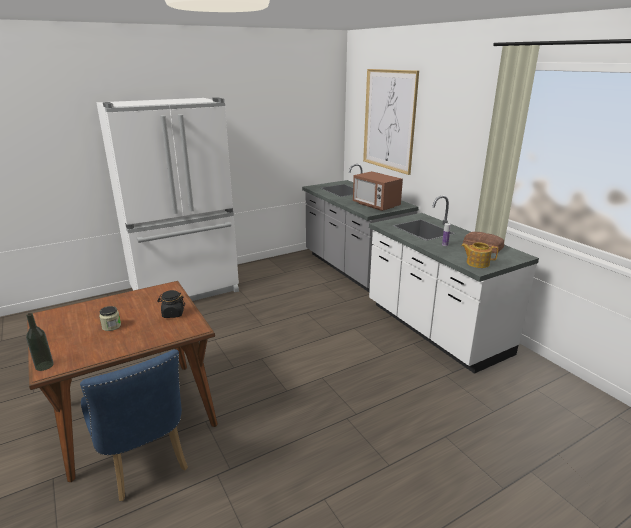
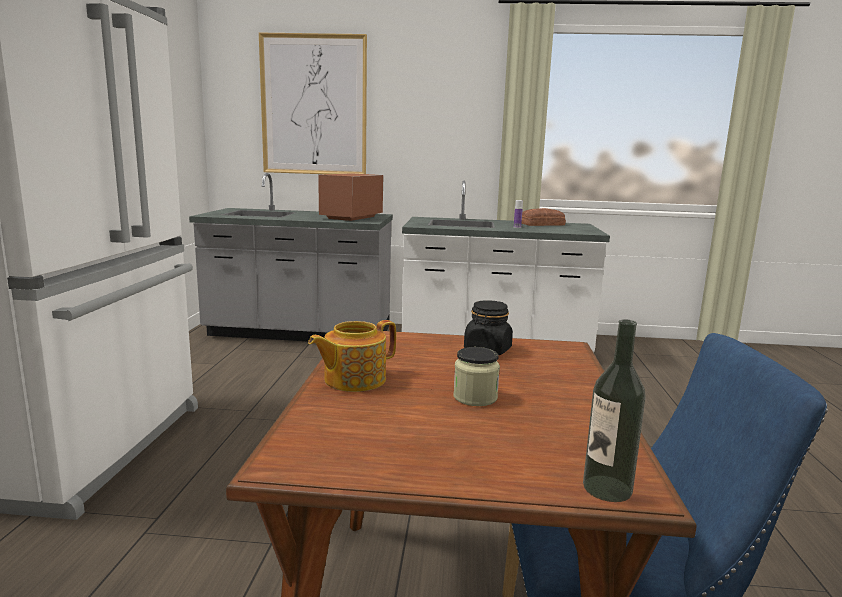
camera: 55 degrees left, 10 degrees down
microwave [353,171,403,211] -> microwave turned 120 degrees clockwise [318,173,383,221]
teapot [461,242,498,268] -> teapot moved to [308,320,396,392]

